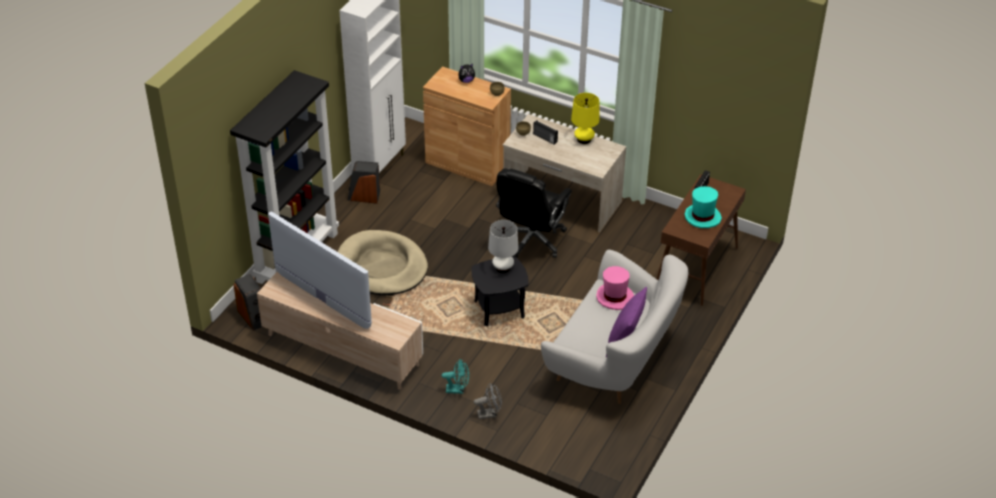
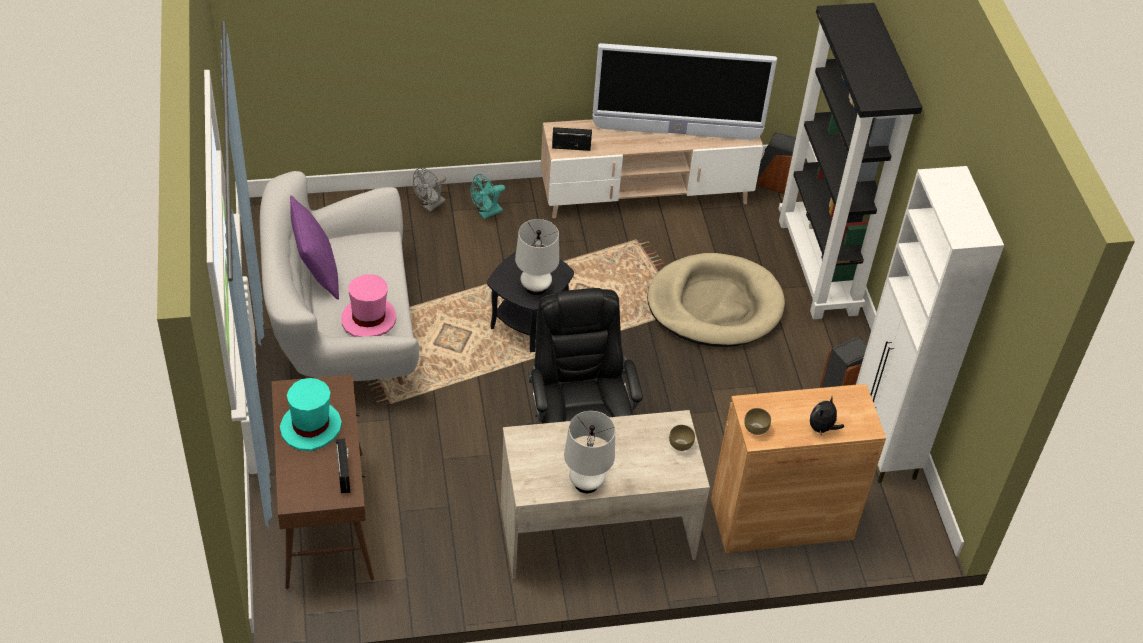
camera: 140 degrees right, 5 degrees up
radio [533,120,558,145] -> radio moved to [552,127,592,151]
yellow table lamp [571,93,600,144] -> white table lamp [564,411,615,493]

